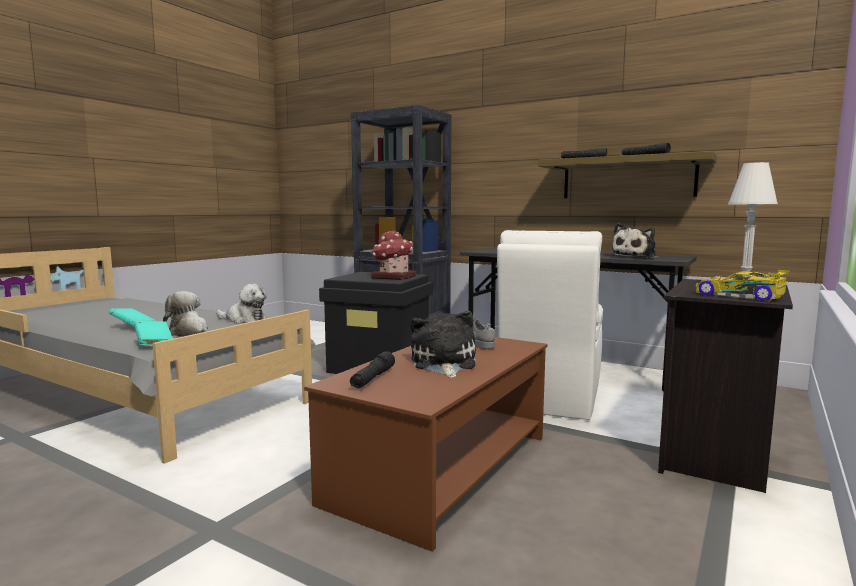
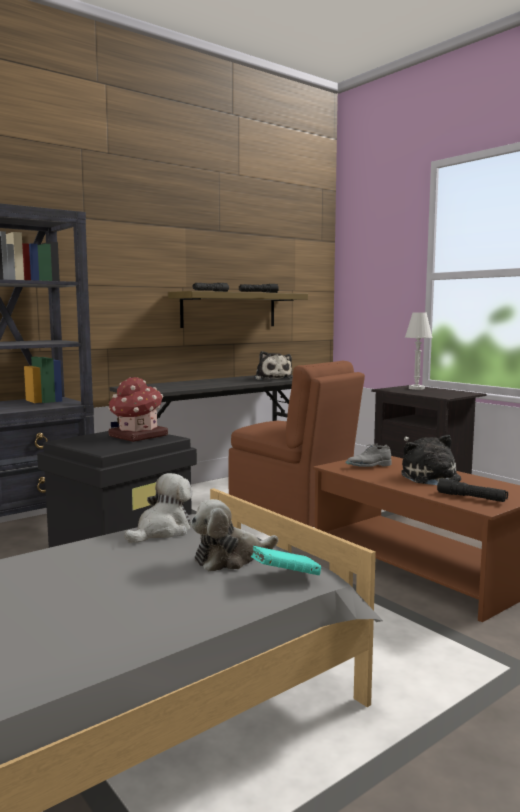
camera: 70 degrees left, 0 degrees up
turquoise book [109,308,156,327] -> none
plush toy [411,311,476,378] -> plush toy turned 60 degrees clockwise [401,435,461,485]
white chair [497,230,603,420] -> brown chair [228,361,365,527]
toy car [695,270,790,301] -> none

